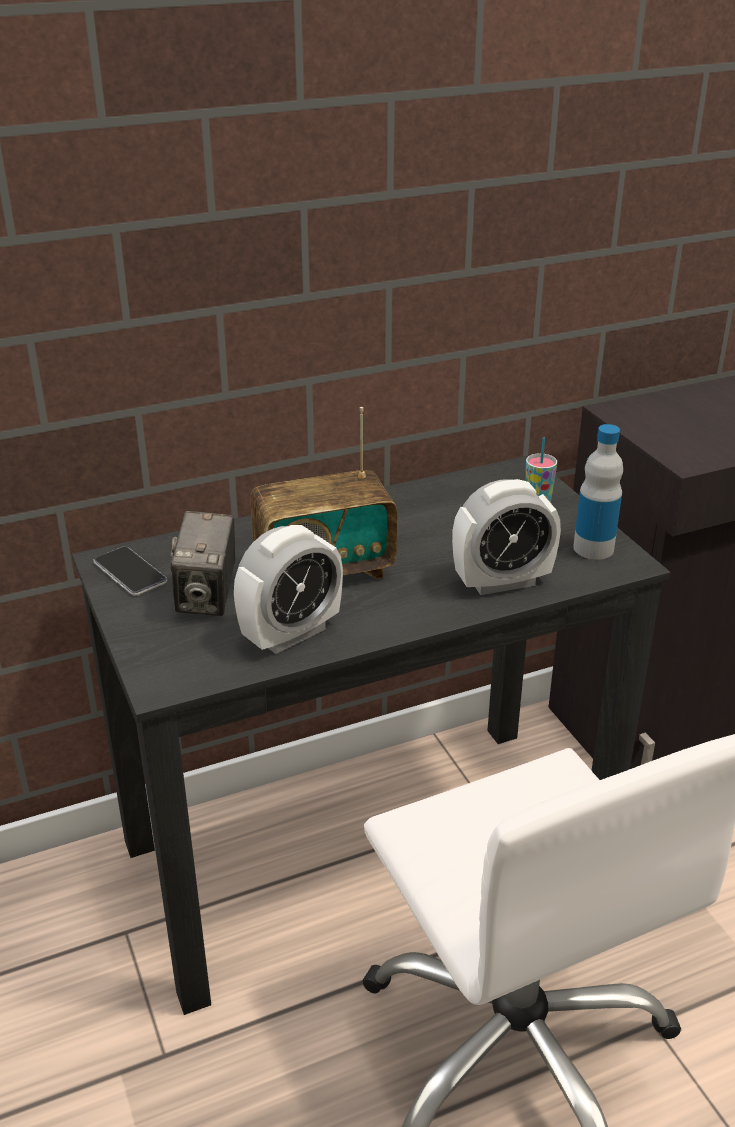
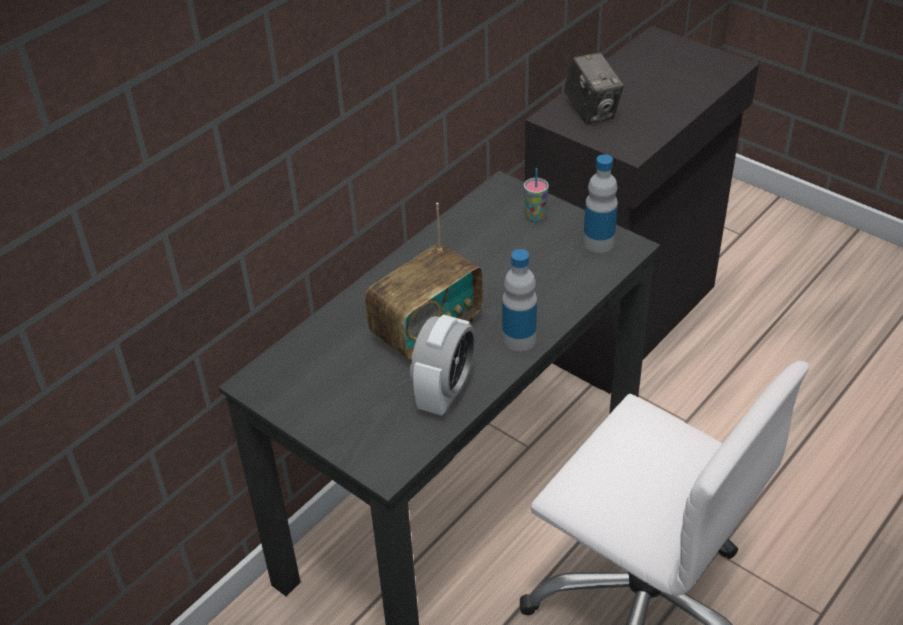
camera: 25 degrees left, 10 degrees up
phone [93,546,167,596] -> none
camera [171,511,235,616] -> camera moved to [564,52,624,124]
alarm clock [452,479,561,595] -> none
none -> bottle [502,249,537,352]

